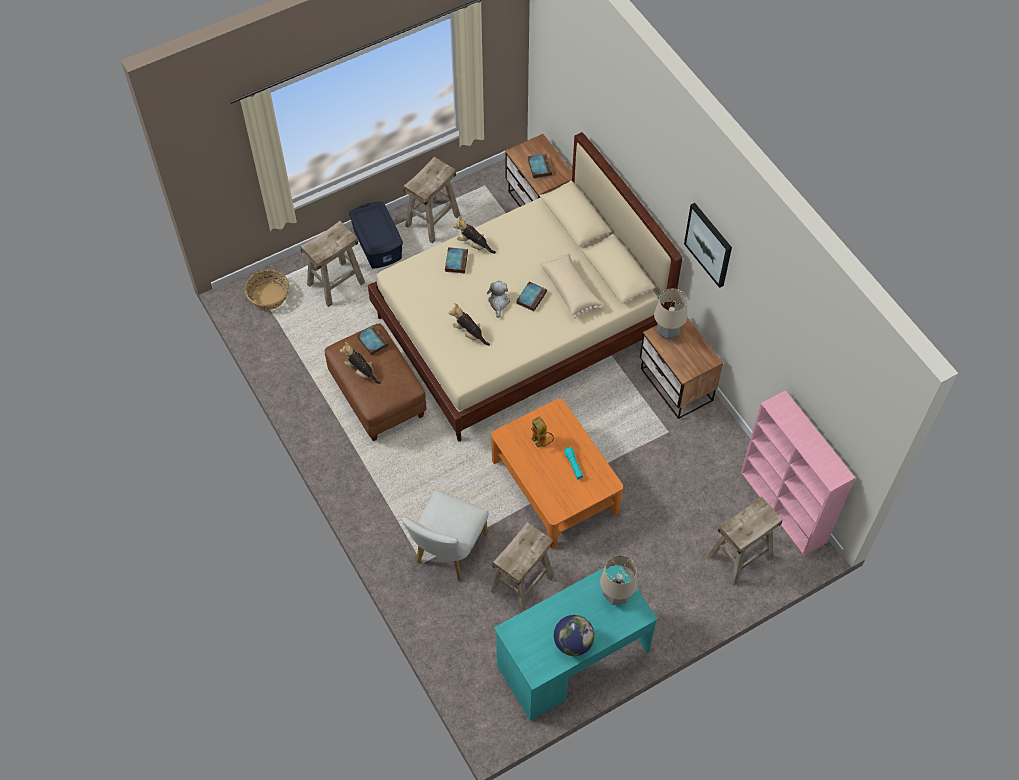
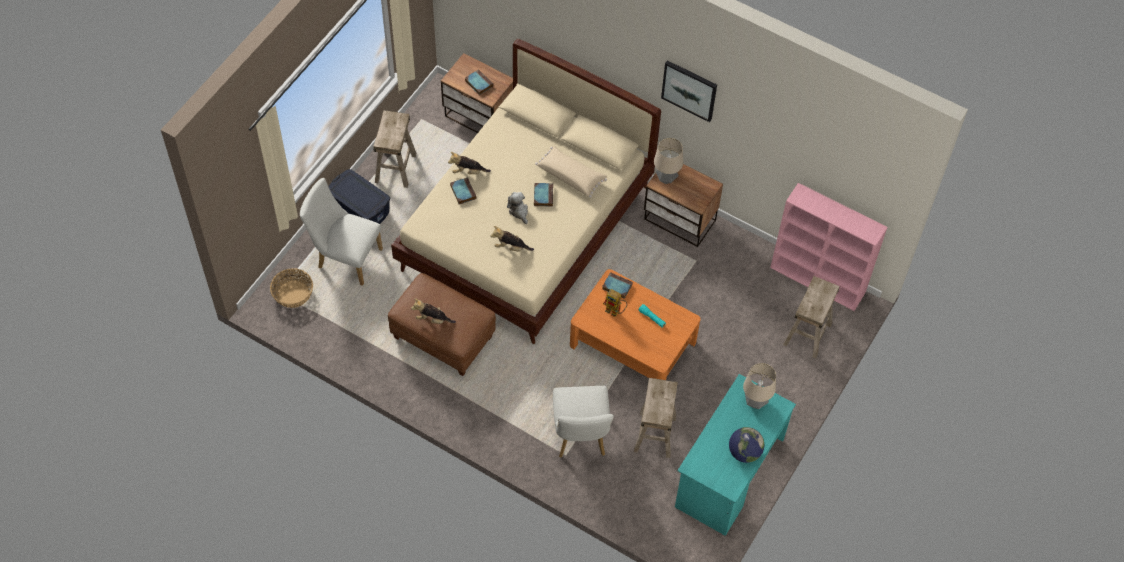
camera: 30 degrees left, 0 degrees up
beige stool [300,221,365,307] -> white chair [300,178,383,286]
book [357,325,388,356] -> book moved to [602,272,633,299]

